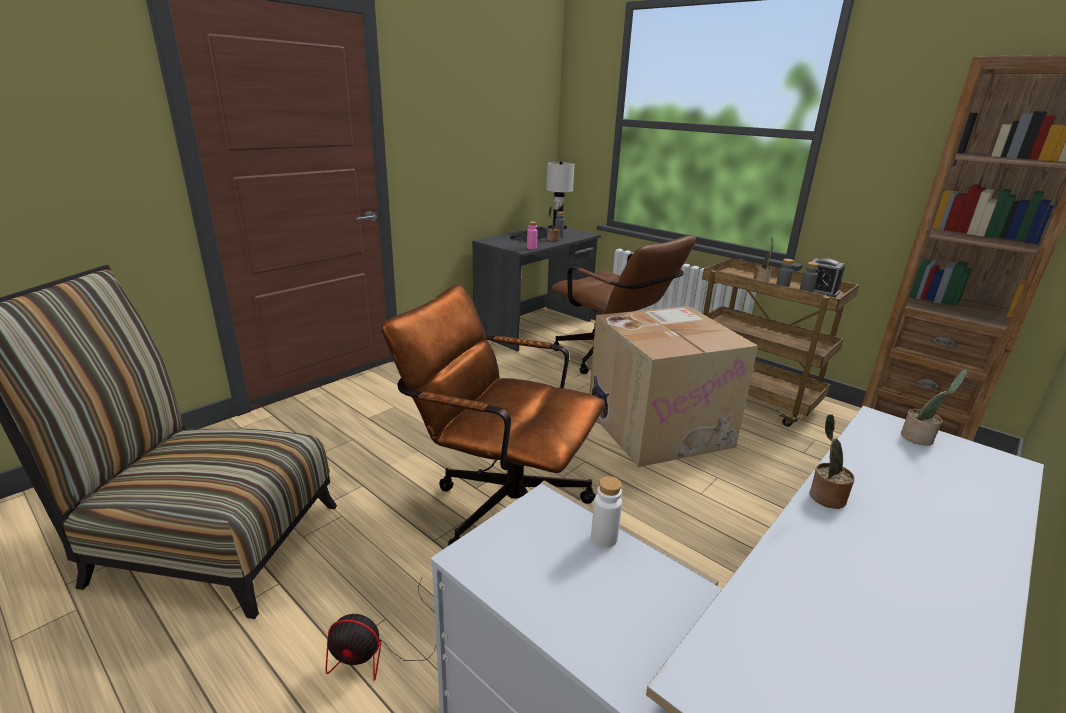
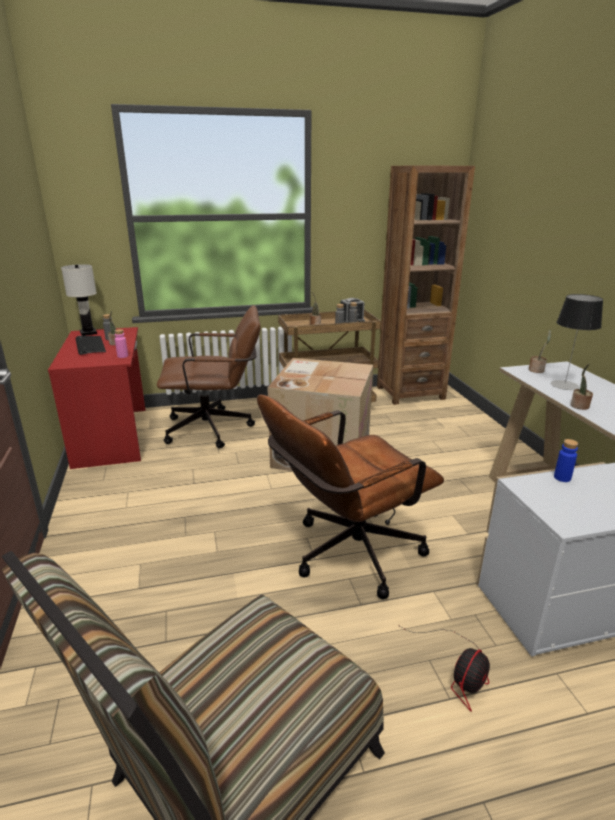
camera: 55 degrees left, 0 degrees up
grey desk [472,225,601,351] -> red desk [48,327,145,469]
white bottle [591,476,622,548] -> blue bottle [554,439,578,482]
none -> table lamp [551,294,603,390]

